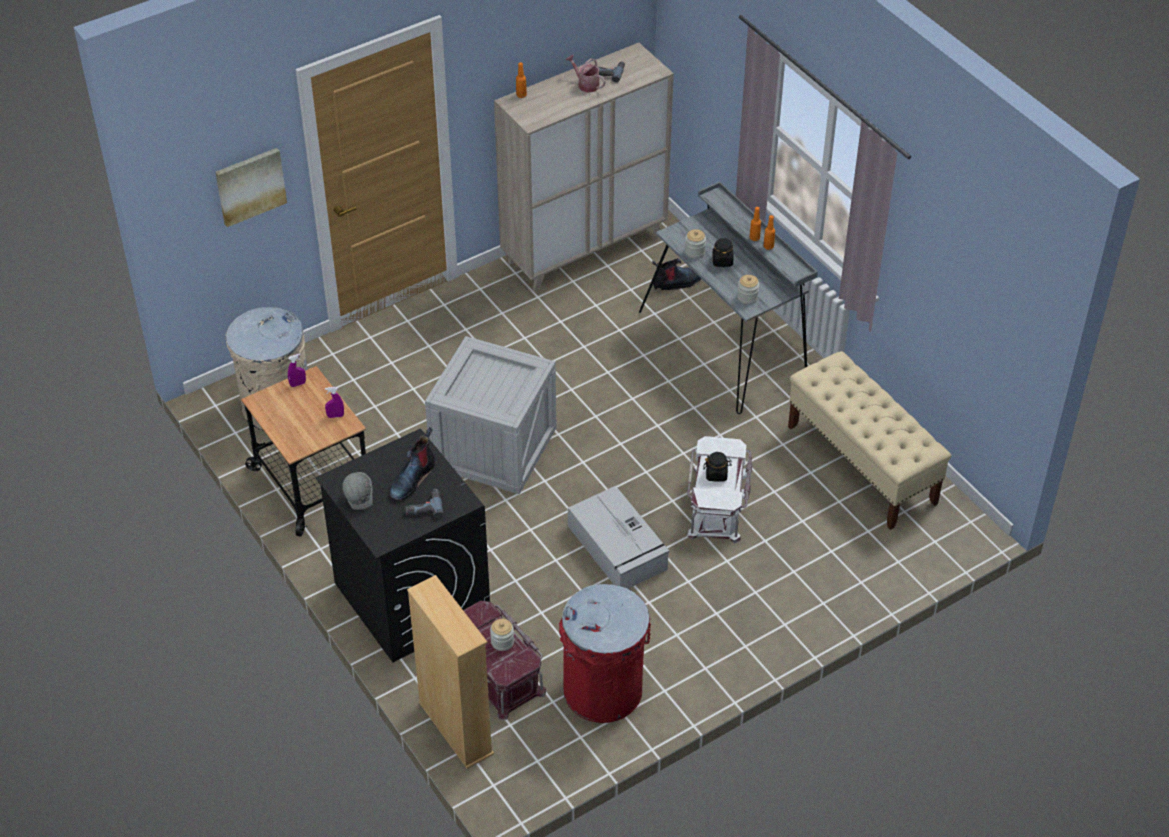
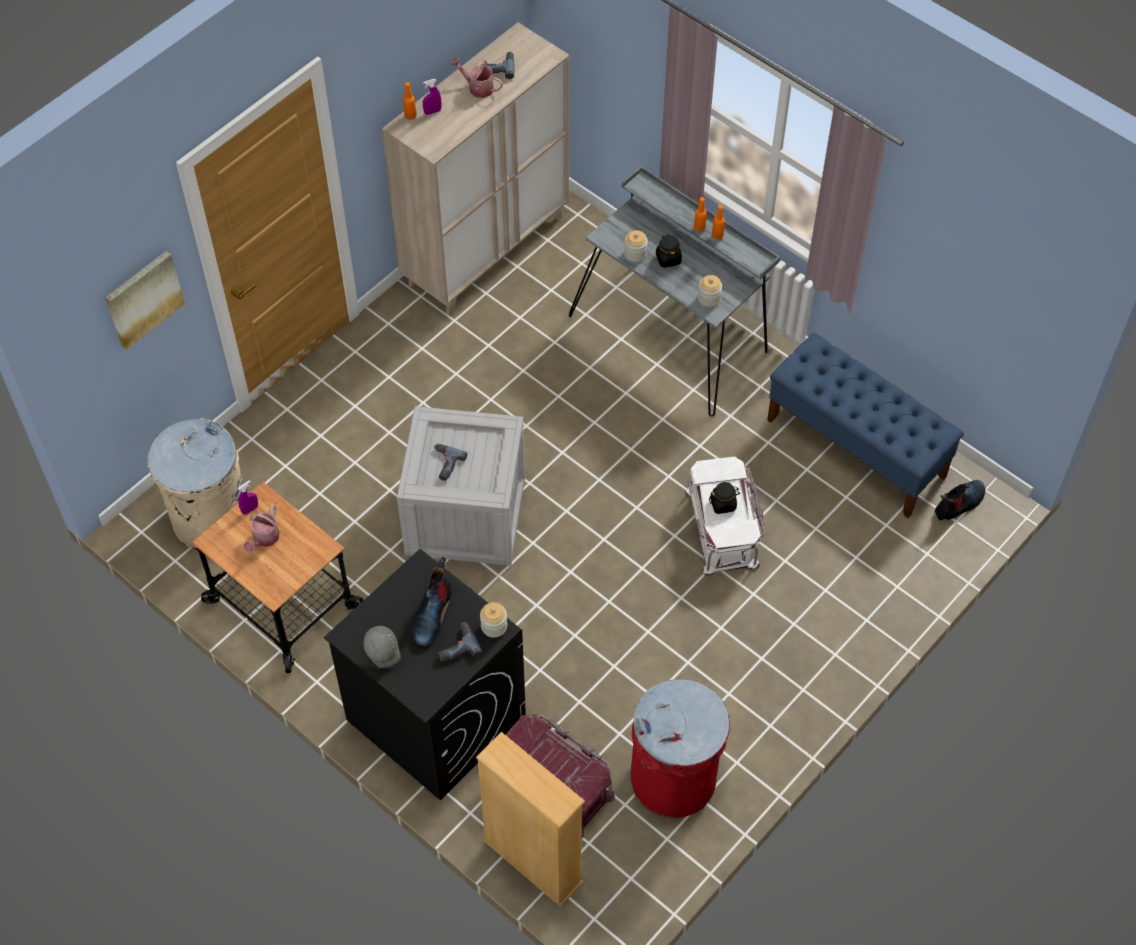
camera: 15 degrees left, 10 degrees up
purple spray bottle [325,387,344,418] -> purple spray bottle moved to [423,79,441,115]
jar [490,619,514,651] -> jar moved to [480,602,507,638]
grey storage box [568,486,669,589] -> none
boot [652,258,701,290] -> boot moved to [934,480,986,521]
beige bench [788,351,951,530] -> blue bench [767,333,964,518]
none -> watering can [243,505,279,553]
none -> power drill [434,443,467,481]

